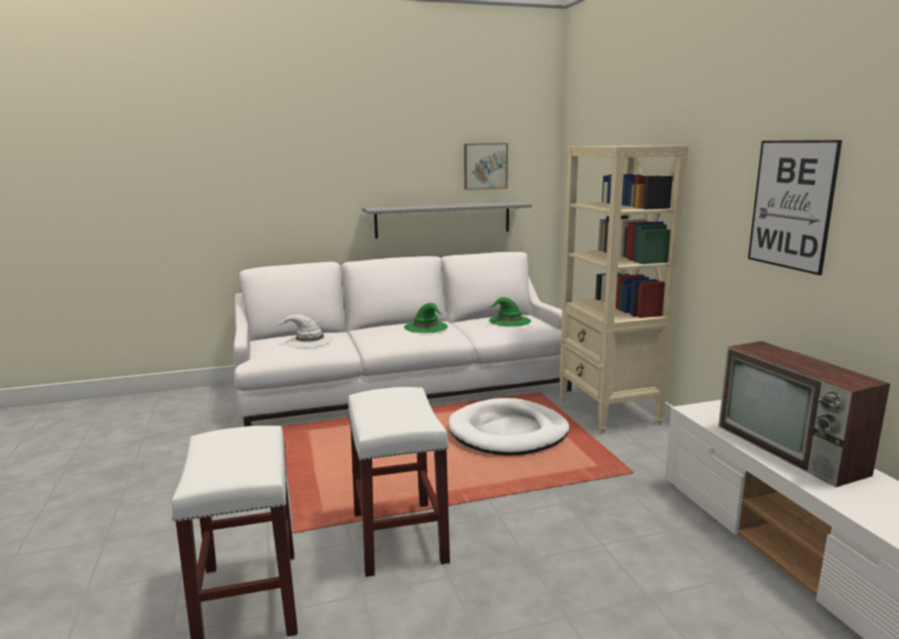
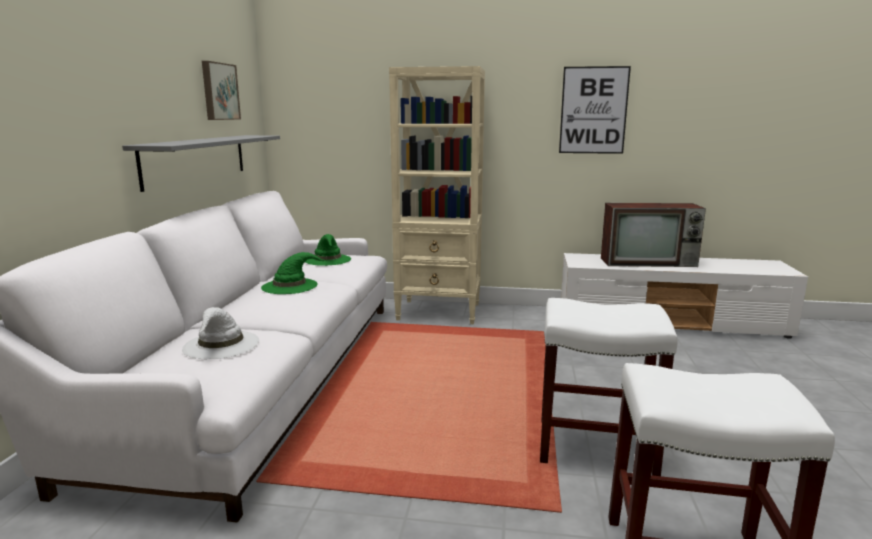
camera: 65 degrees left, 0 degrees up
white dog bed [448,398,569,455] -> none

